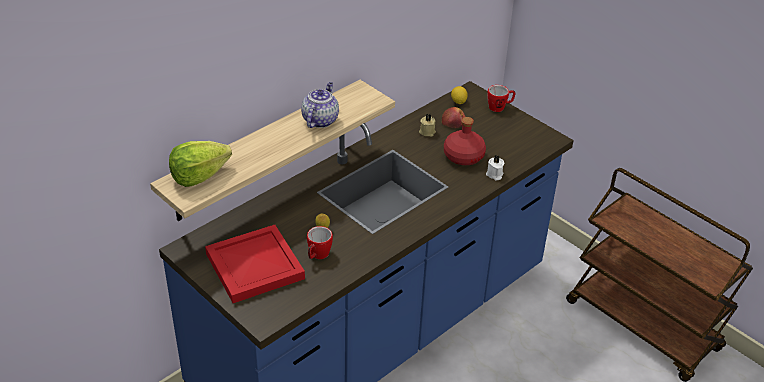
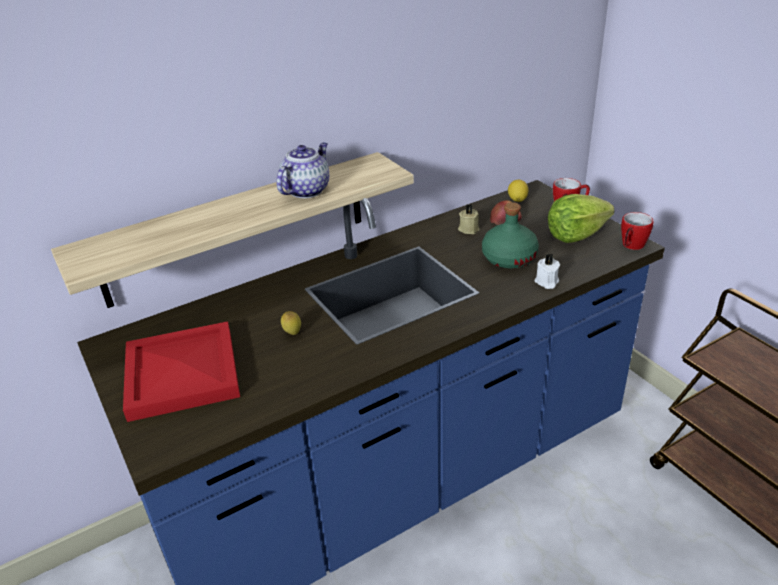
camera: 15 degrees right, 5 degrees down
lettuce [169,141,232,187] -> lettuce moved to [548,194,614,243]
mug [307,226,333,259] -> mug moved to [621,212,654,250]
red bottle [444,117,486,165] -> green bottle [482,202,539,268]

